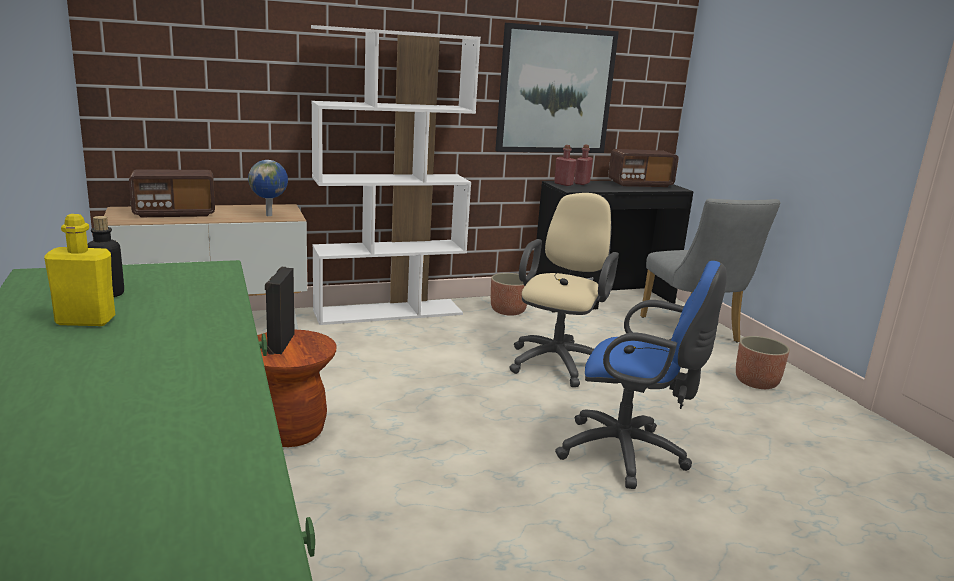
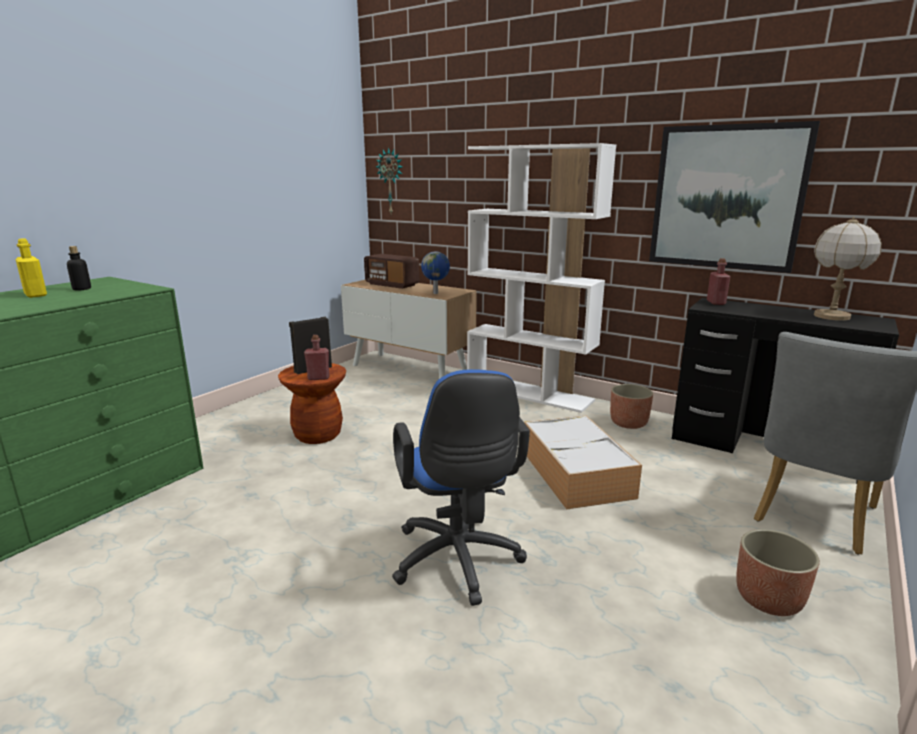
camera: 55 degrees right, 0 degrees up
beige office chair [509,193,619,387] -> storage box [524,415,642,509]
red bottle [574,145,593,185] -> red bottle moved to [304,335,330,380]
radio [608,149,679,187] -> table lamp [814,217,882,321]
none -> wall clock [376,147,403,213]

